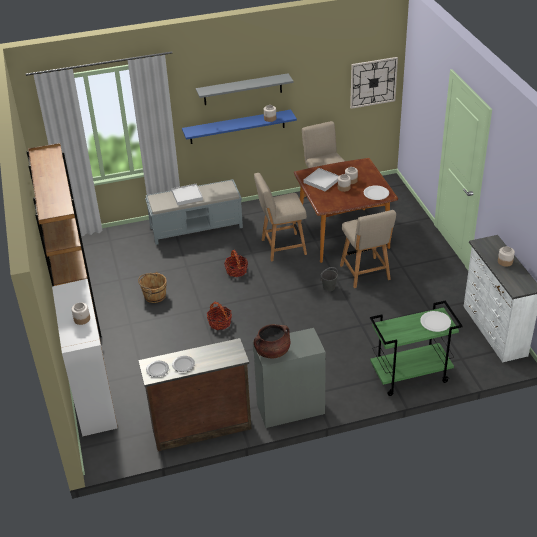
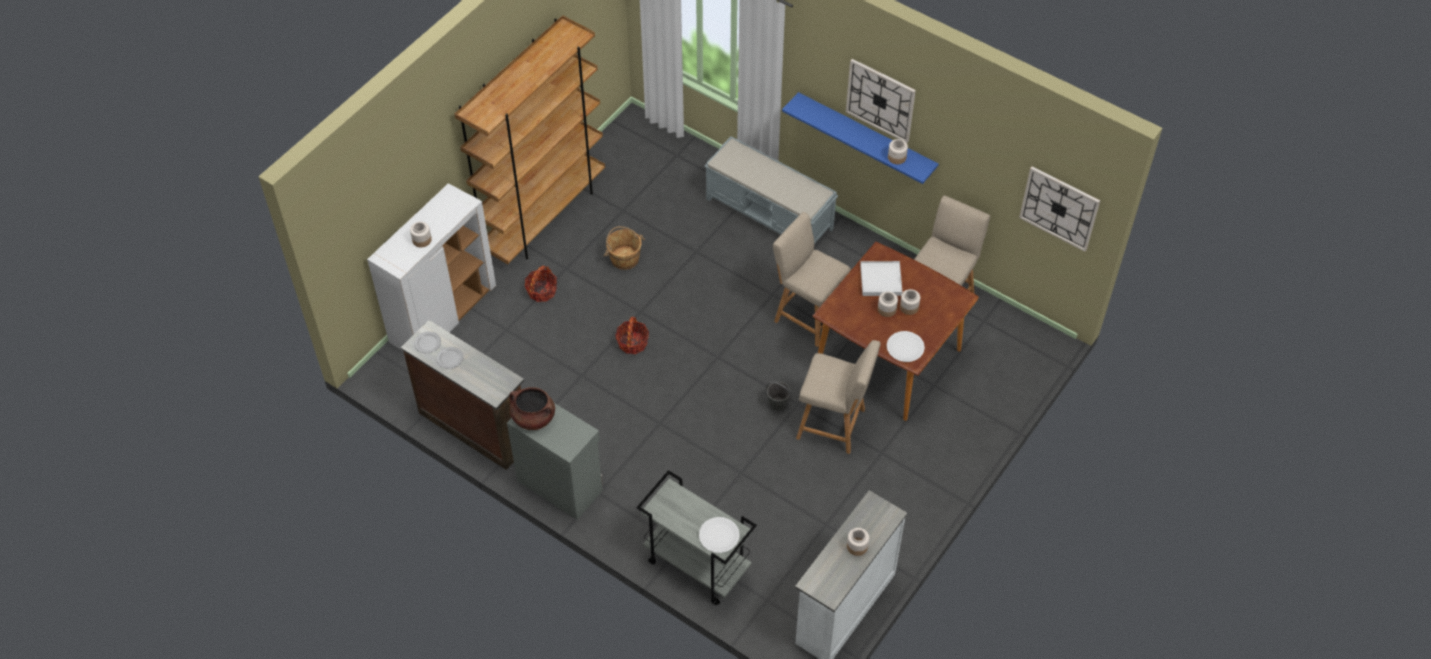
camera: 50 degrees right, 15 degrees up
white tray [172,184,203,205] -> none
grey shelf [196,73,294,105] -> wall clock [846,59,916,143]
basket [224,249,248,277] -> basket moved to [525,266,557,302]
beige chair [340,210,396,288] -> beige chair turned 105 degrees counterclockwise [796,340,881,454]
green cart [370,301,463,396] -> grey cart [637,470,757,605]

